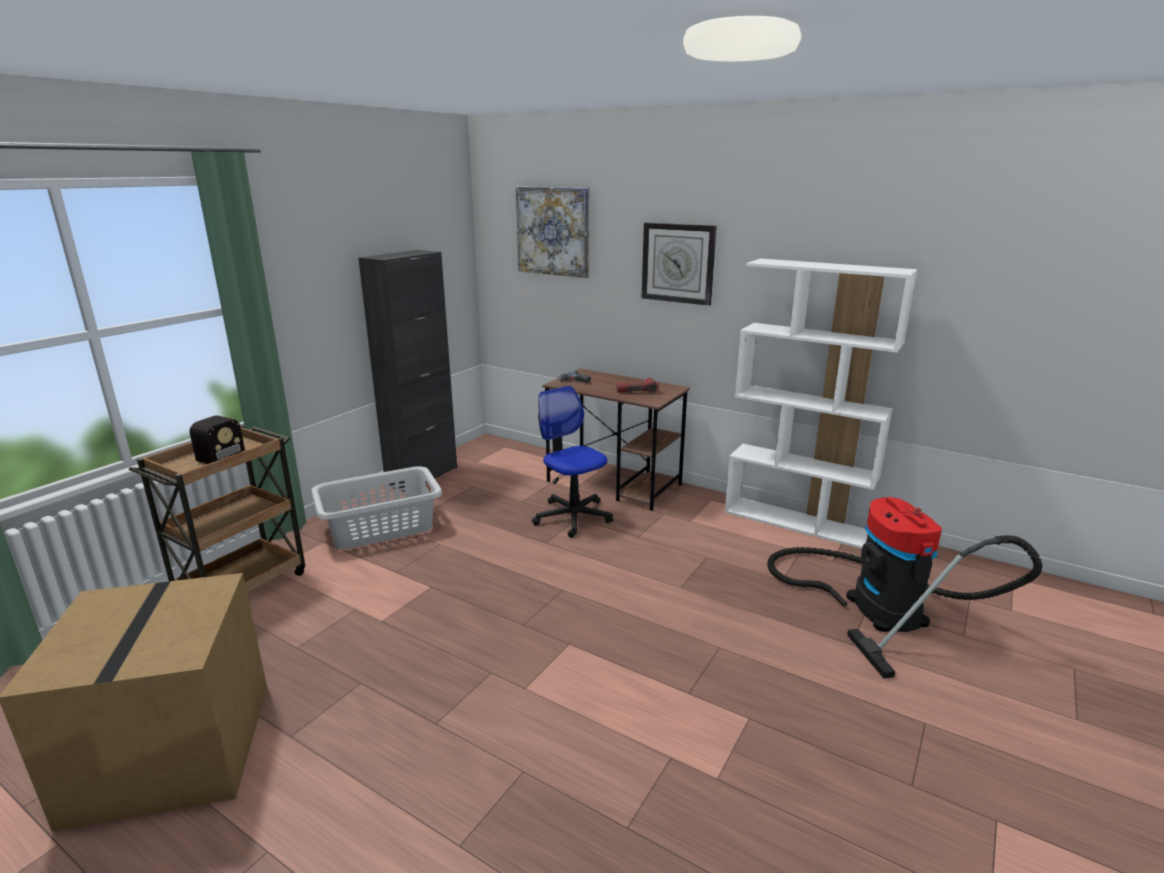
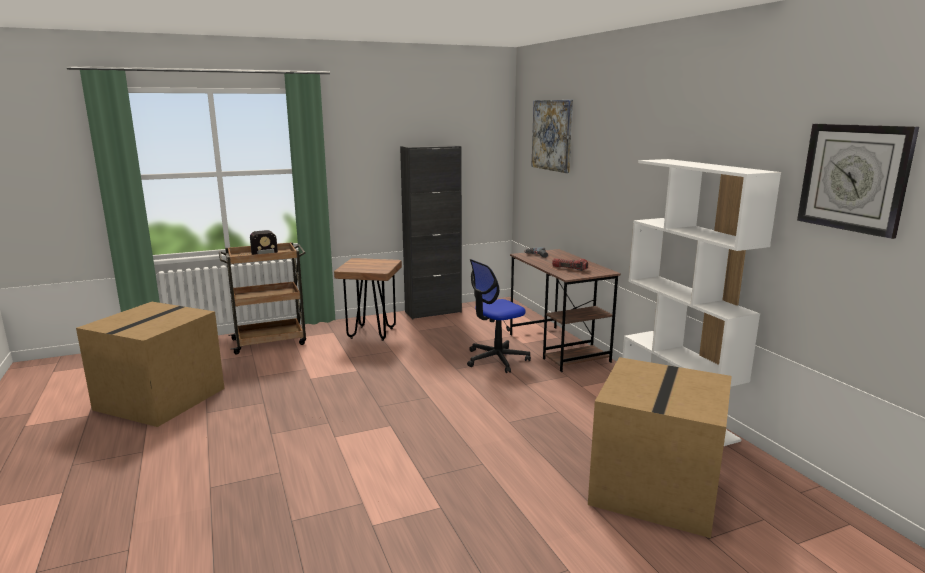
camera: 35 degrees right, 5 degrees down
grey laundry basket [311,466,442,550] -> brown stool [334,258,402,341]
office chair [532,386,613,538] -> office chair turned 120 degrees counterclockwise [467,259,531,373]
wall clock [642,223,717,306] -> wall clock moved to [797,124,919,239]
vacuum cleaner [767,497,1042,678] -> cardboard box [588,357,732,538]

